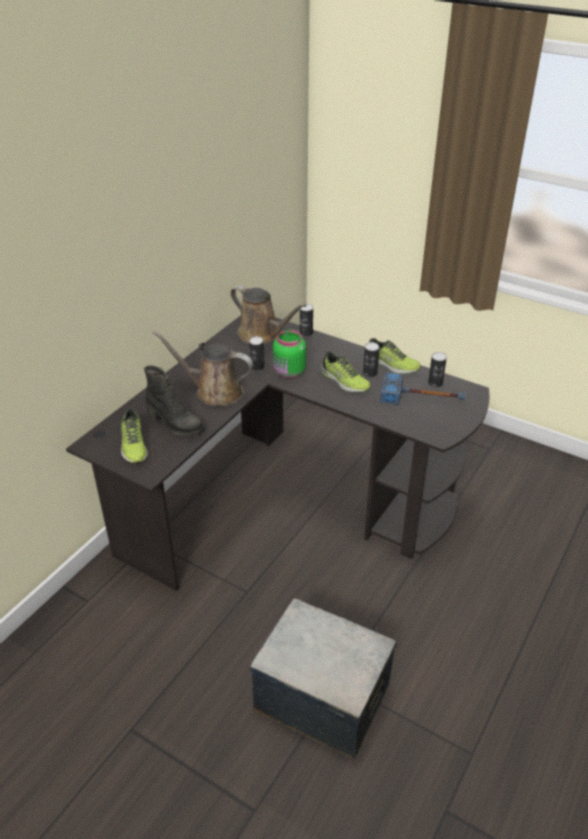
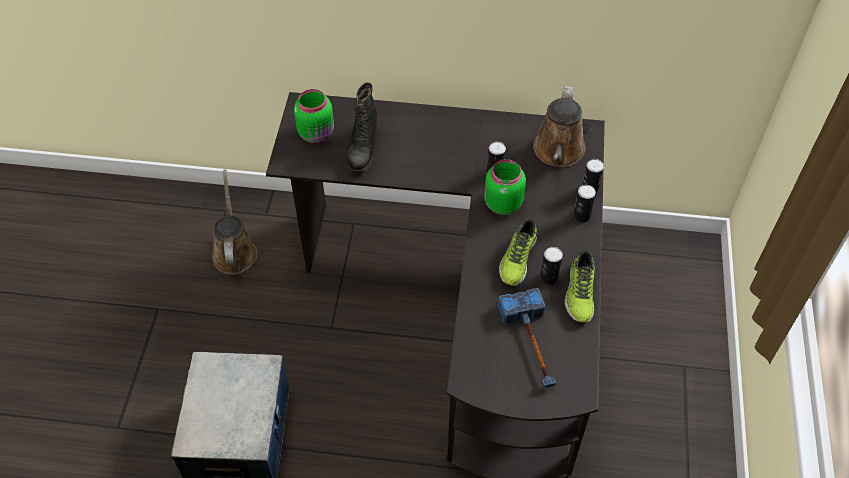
camera: 65 degrees right, 15 degrees up
shoe [121,408,148,463] -> green jar [294,89,334,143]
brown watering can [153,331,253,406] -> brown watering can moved to [212,170,258,274]
can [428,352,447,387] -> can moved to [573,185,596,223]

